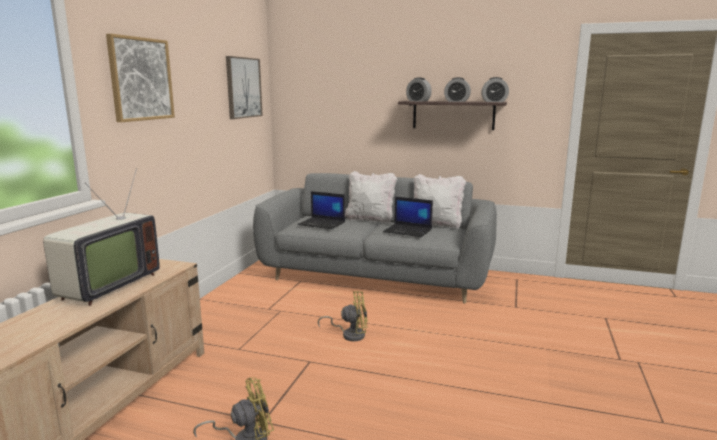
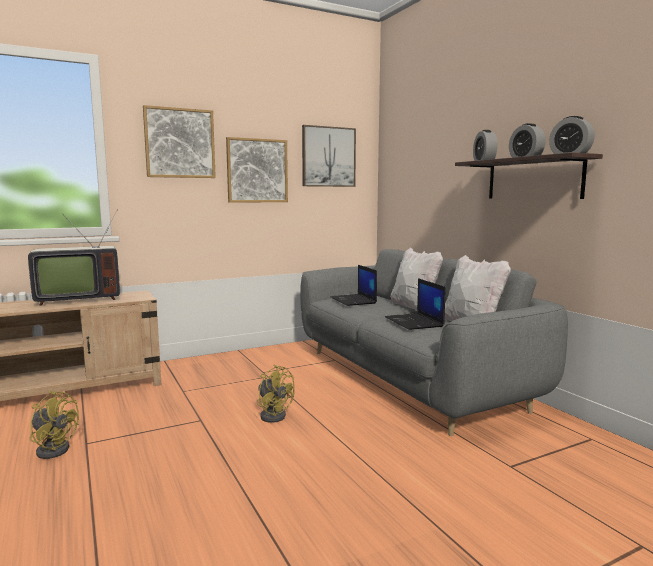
camera: 45 degrees right, 5 degrees down
none -> picture [226,137,288,203]

